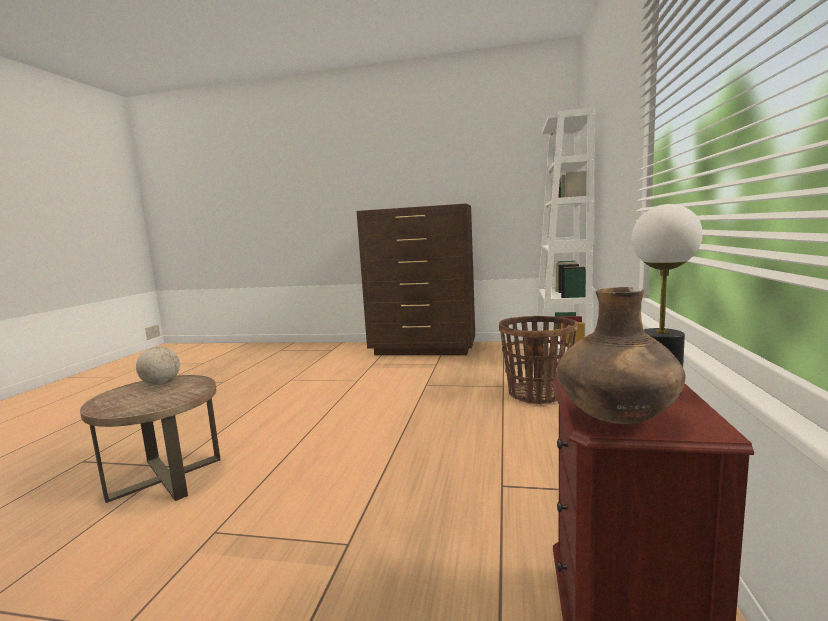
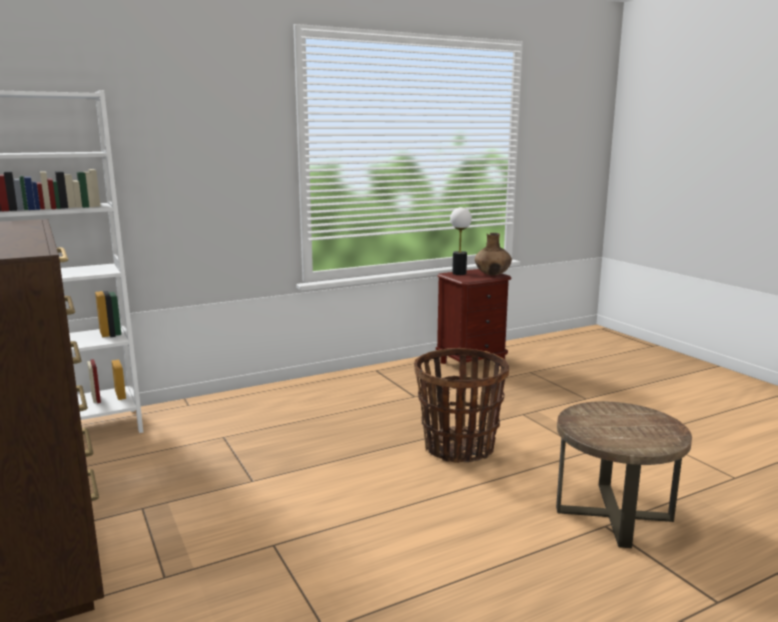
camera: 130 degrees left, 5 degrees up
globe [136,324,180,385] -> none
basket [499,316,578,405] -> basket moved to [414,348,509,463]

